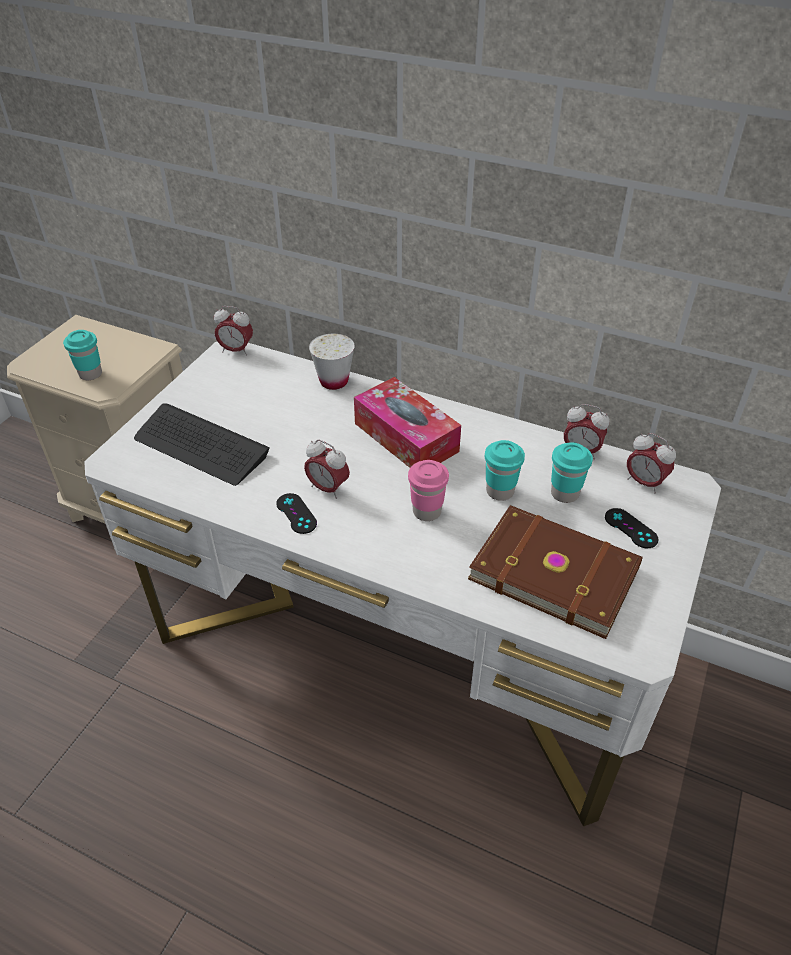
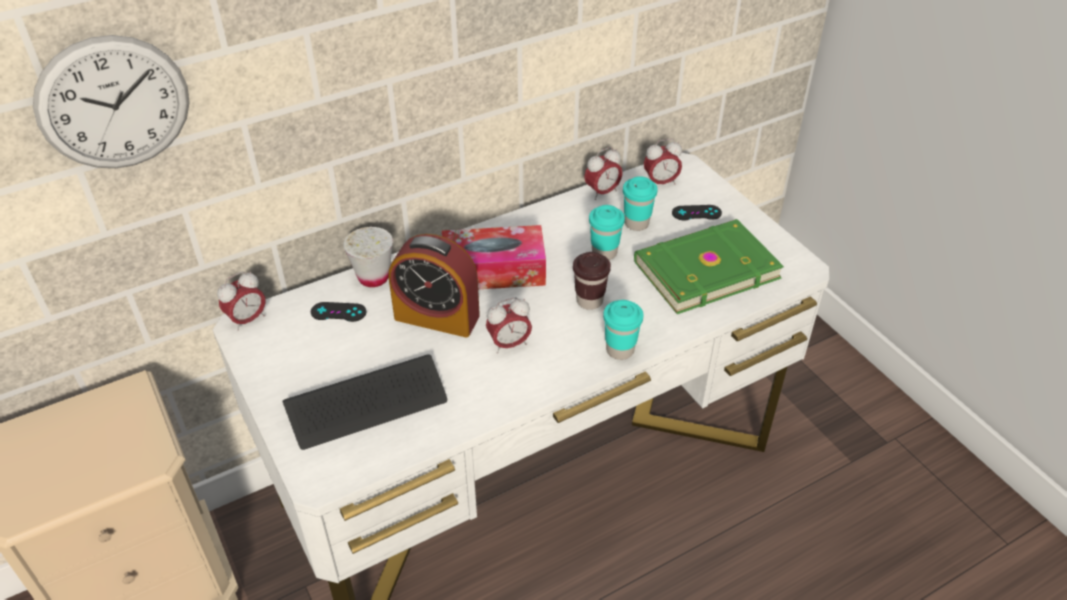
camera: 55 degrees left, 0 degrees up
turquoise cup [63,330,102,380] -> turquoise cup moved to [603,300,644,360]
black game controller [276,493,317,534] -> black game controller moved to [311,302,366,322]
pink cup [408,460,449,521] -> brown cup [573,252,611,310]
brown book [468,505,643,639] -> green book [634,219,784,314]
none -> wall clock [33,35,190,168]
none -> alarm clock [389,234,480,337]

